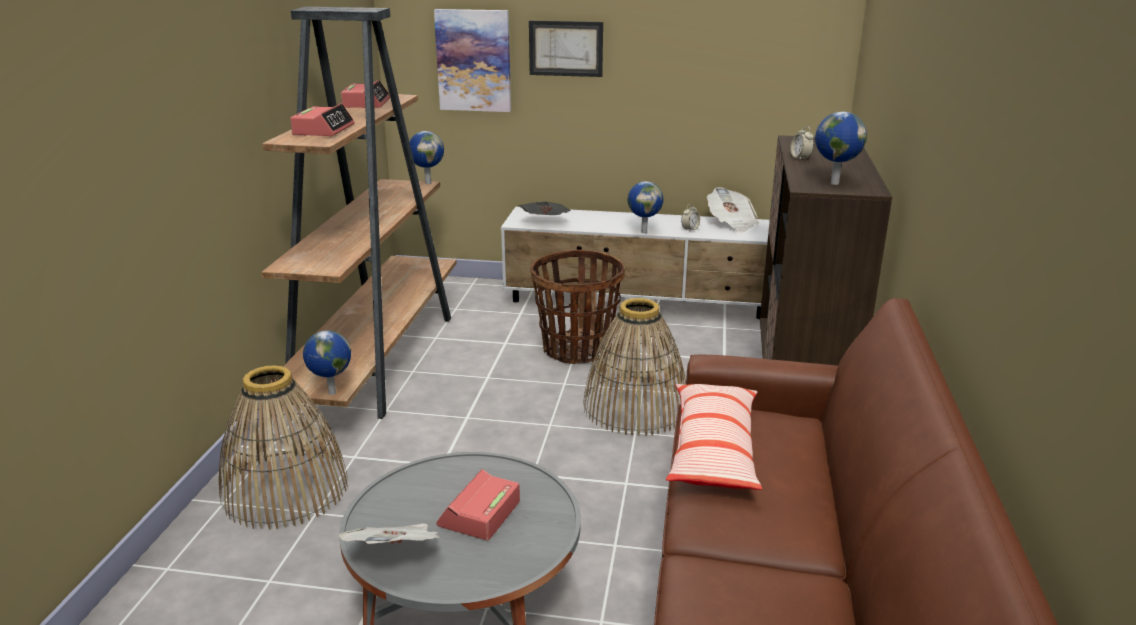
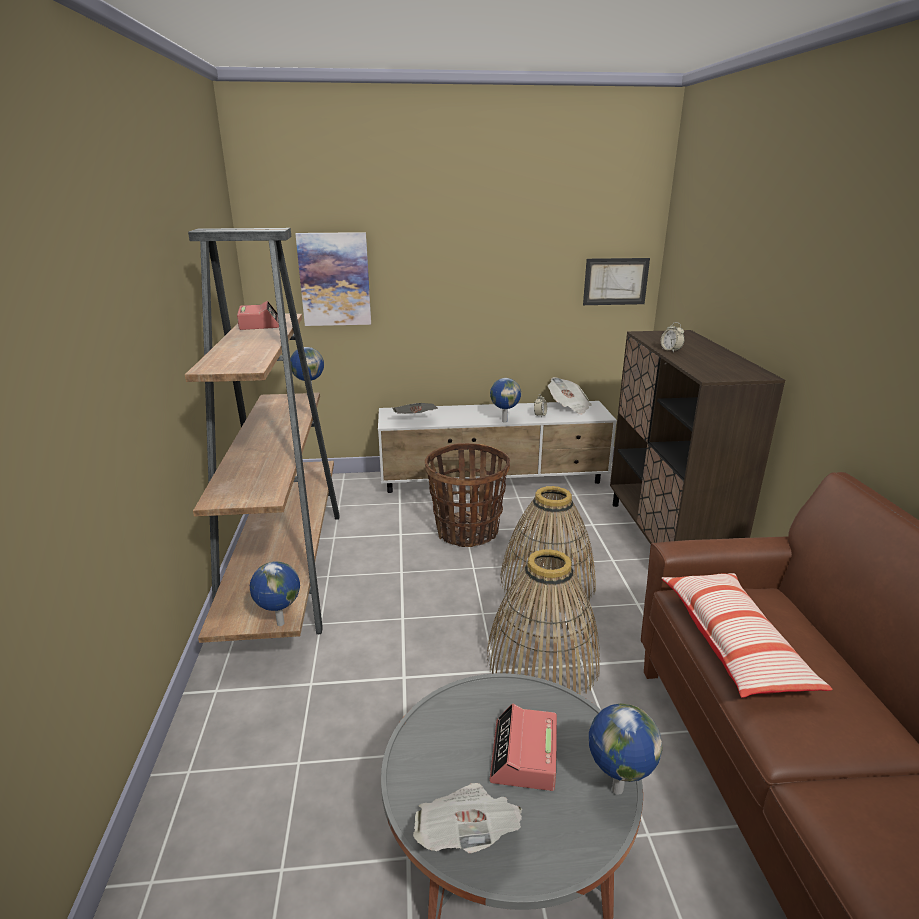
camera: 15 degrees left, 0 degrees up
basket [219,365,348,529] -> basket moved to [487,549,600,695]
alarm clock [290,103,355,136] -> none
picture [529,21,603,77] -> picture moved to [583,258,650,305]
globe [815,112,867,185] -> globe moved to [589,703,662,795]

